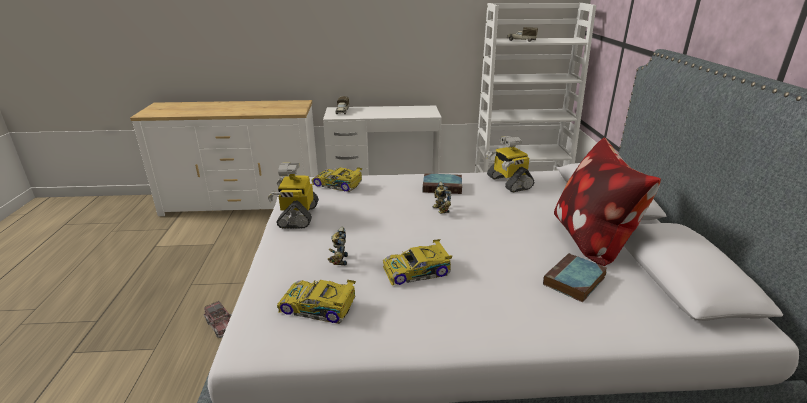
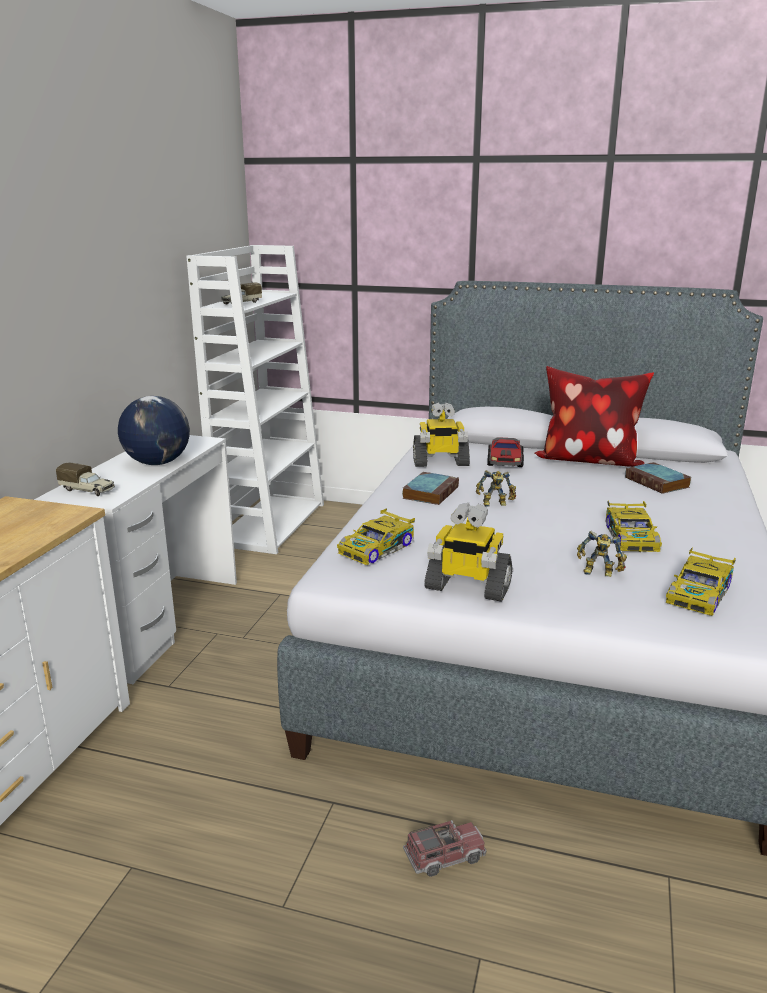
camera: 70 degrees left, 5 degrees down
none -> globe [118,396,190,465]
none -> toy car [487,437,524,467]

